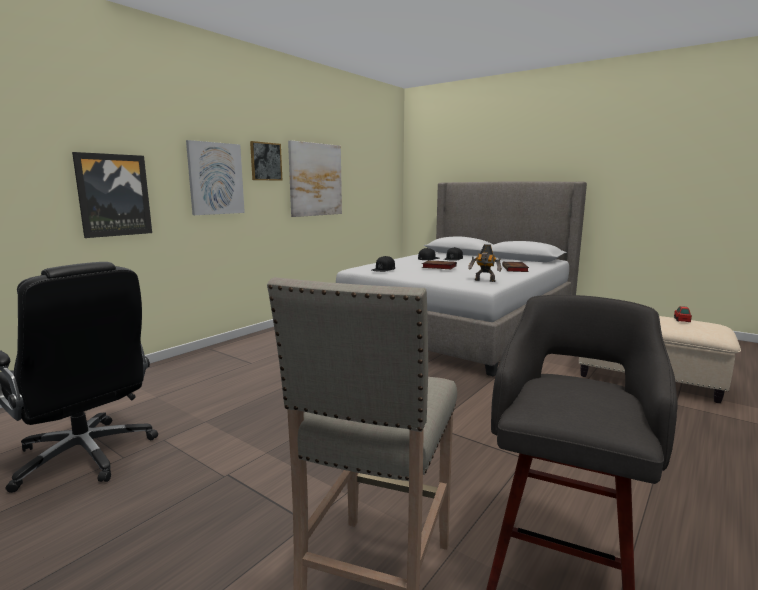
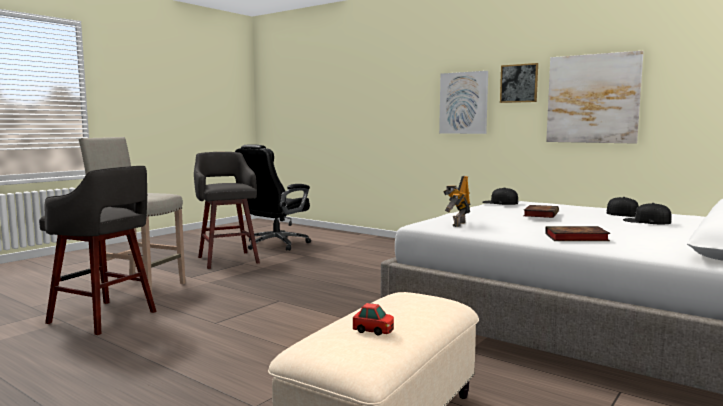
camera: 90 degrees right, 5 degrees down
picture [72,152,152,238] -> none
none -> grey stool [194,152,260,269]

